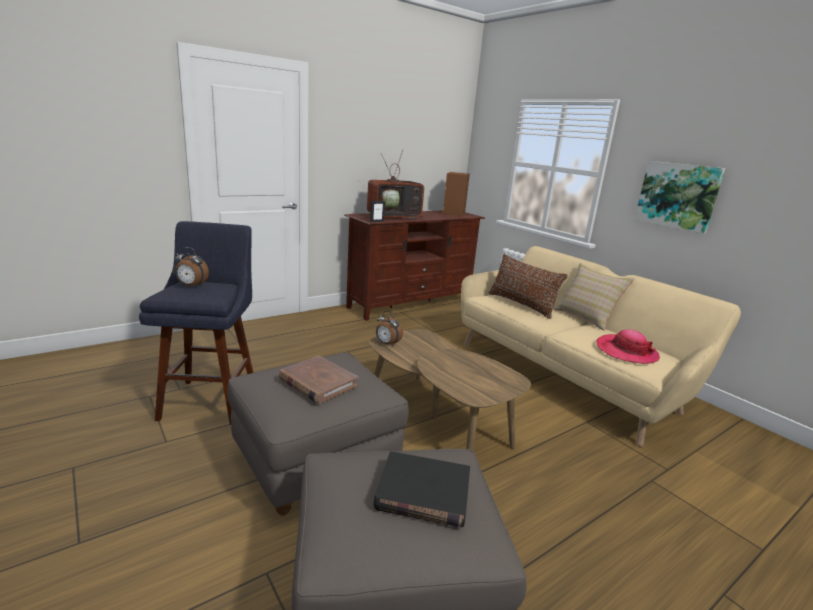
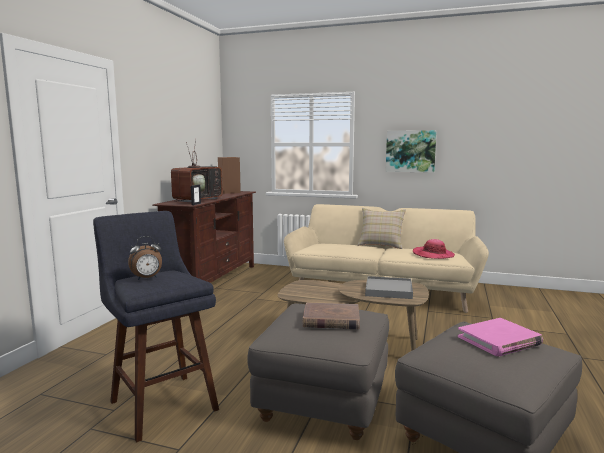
camera: 35 degrees left, 10 degrees down
black book [374,451,470,527] -> pink book [458,318,543,356]
alarm clock [376,311,403,347] -> none
brown pillow [489,254,568,319] -> none
none -> grey tray [365,276,413,299]

